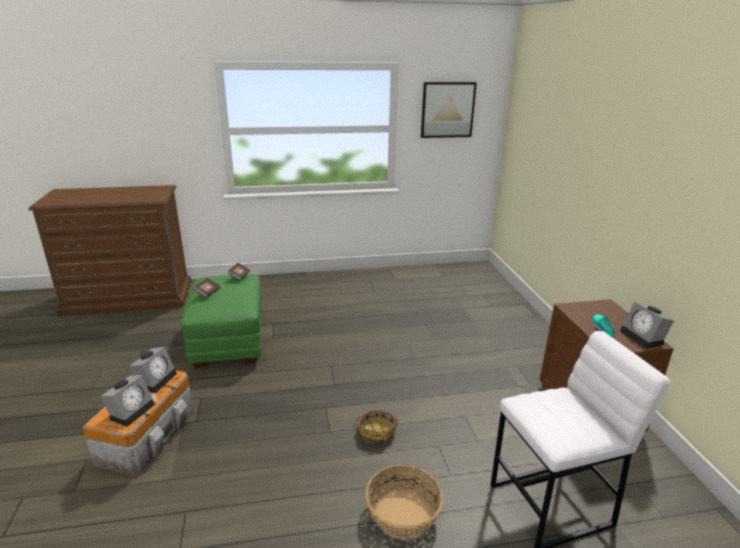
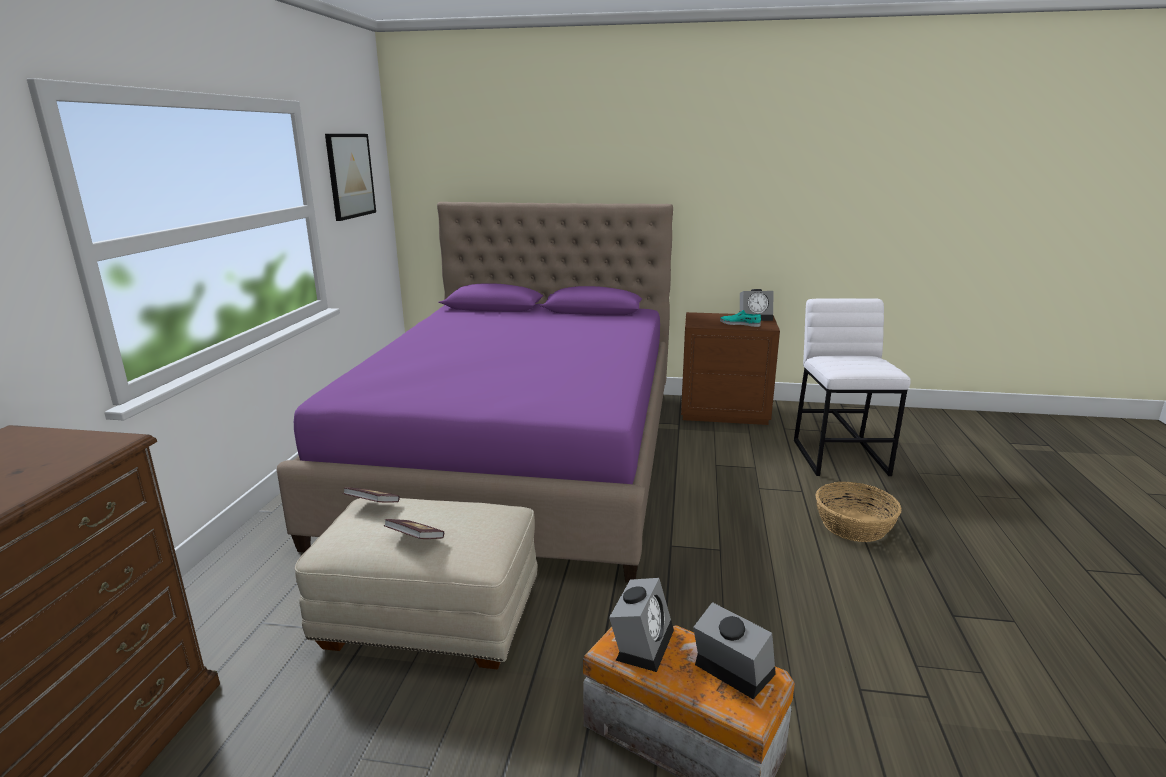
camera: 70 degrees left, 5 degrees down
alarm clock [129,347,177,393] -> alarm clock turned 75 degrees clockwise [609,578,674,672]
green ottoman [181,274,262,368] -> beige ottoman [295,498,538,669]
basket [356,410,398,444] -> none
none -> purple bed [277,202,673,583]

